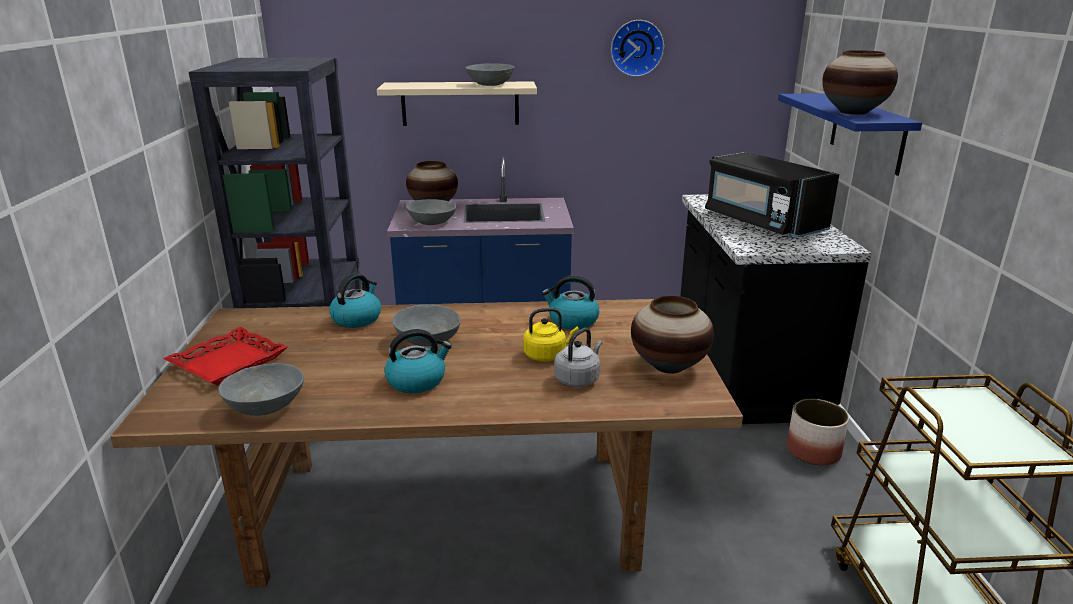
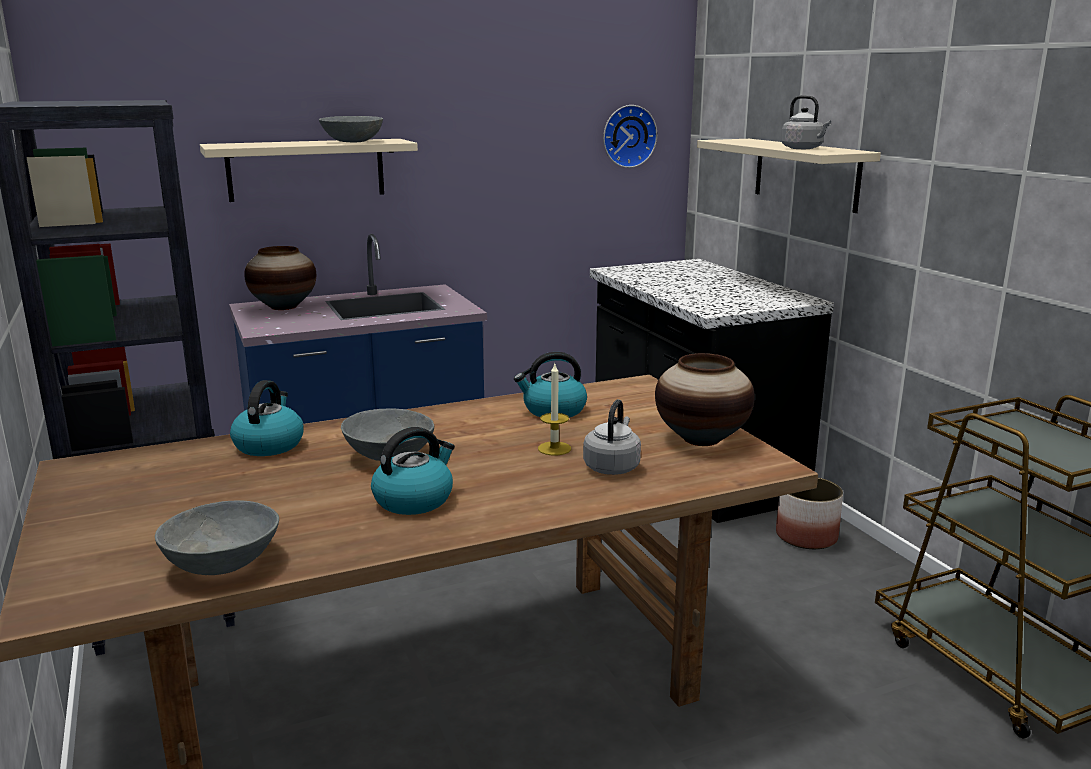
camera: 20 degrees left, 5 degrees down
red tray [164,327,288,385] -> none
grey bowl [406,199,456,225] -> none
yellow kettle [523,308,579,362] -> candle [538,364,571,456]
wall clock [611,20,664,77] -> wall clock moved to [603,105,657,168]
black microwave [705,151,839,238] -> none
blue shelf [778,93,922,175] -> beige shelf [697,139,881,213]
vase [822,50,898,115] -> grey kettle [781,95,831,149]

